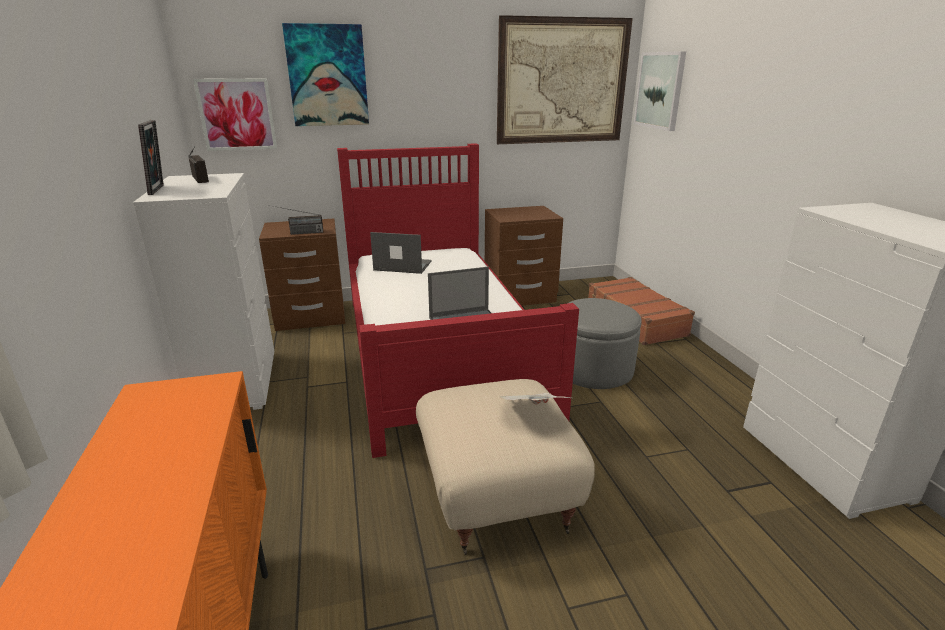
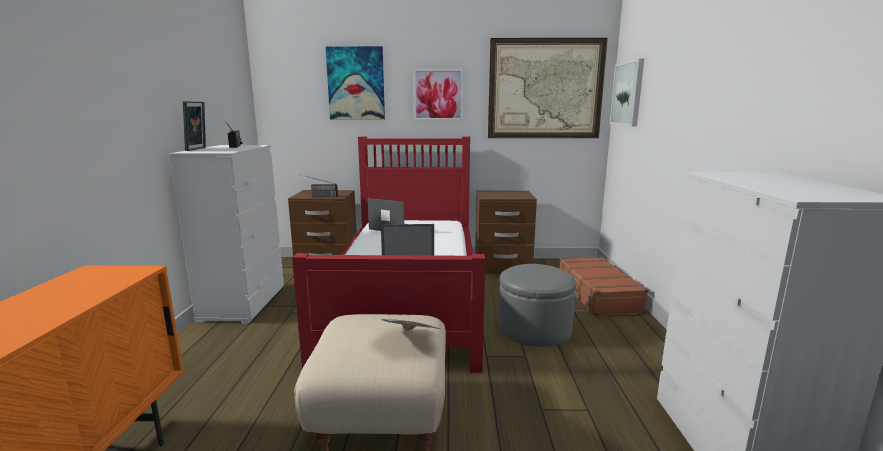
camera: 15 degrees right, 10 degrees down
picture [193,78,277,151] -> picture moved to [413,69,464,120]

